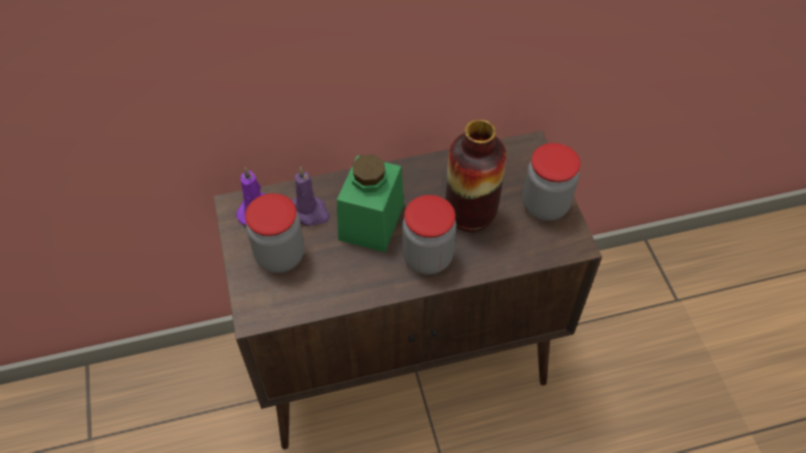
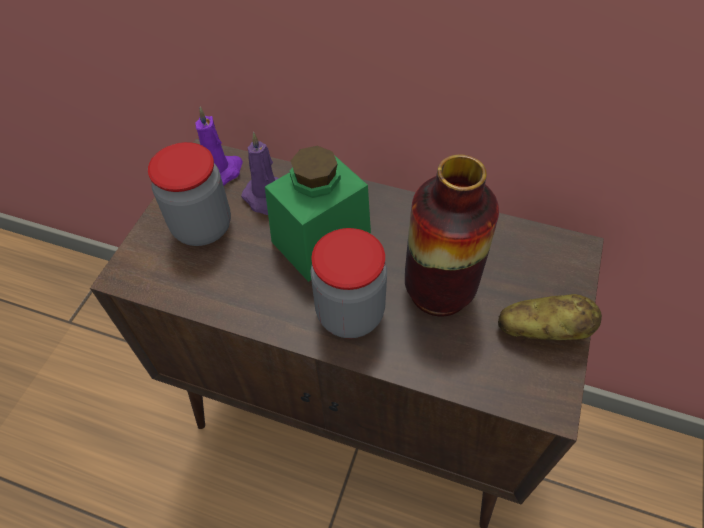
camera: 35 degrees right, 0 degrees up
jar [522,143,580,221] -> potato [498,294,602,340]

